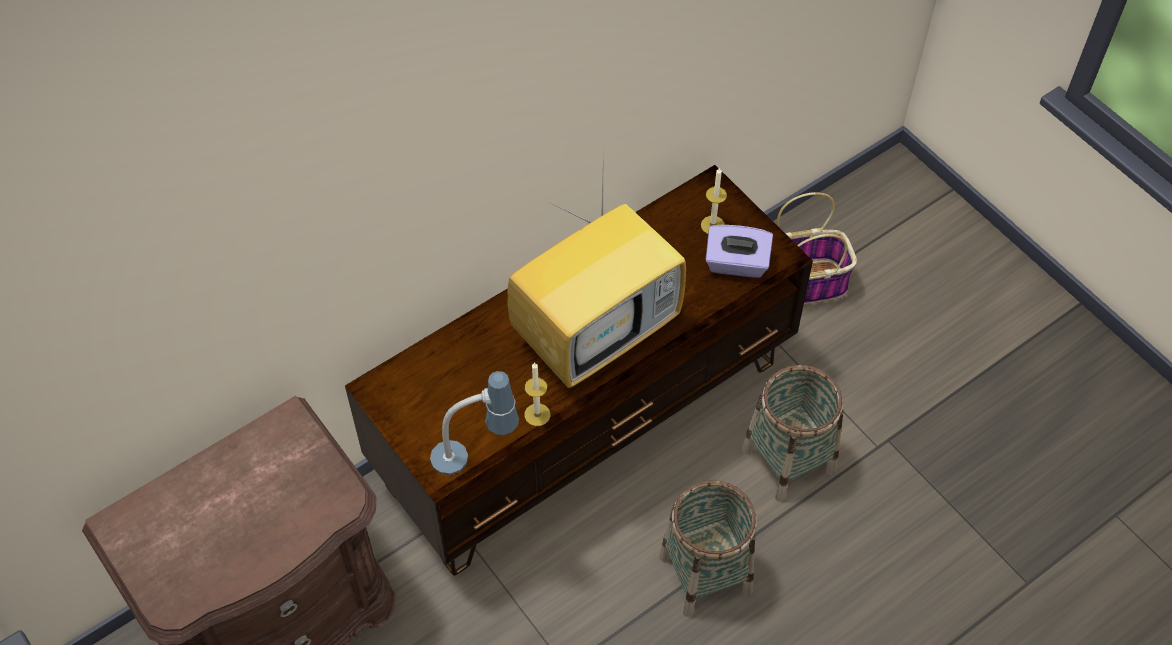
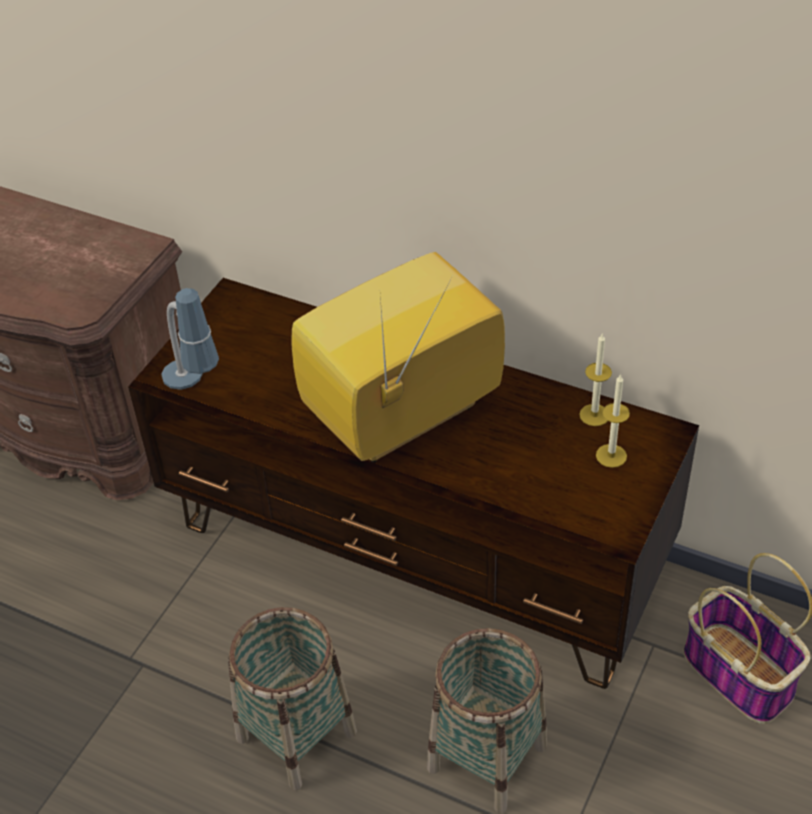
camera: 65 degrees right, 10 degrees down
television [507,180,686,388] -> television turned 120 degrees clockwise [291,252,505,463]
candle [525,363,550,426] -> candle moved to [579,334,612,426]
purple tissue box [706,225,773,278] -> none

